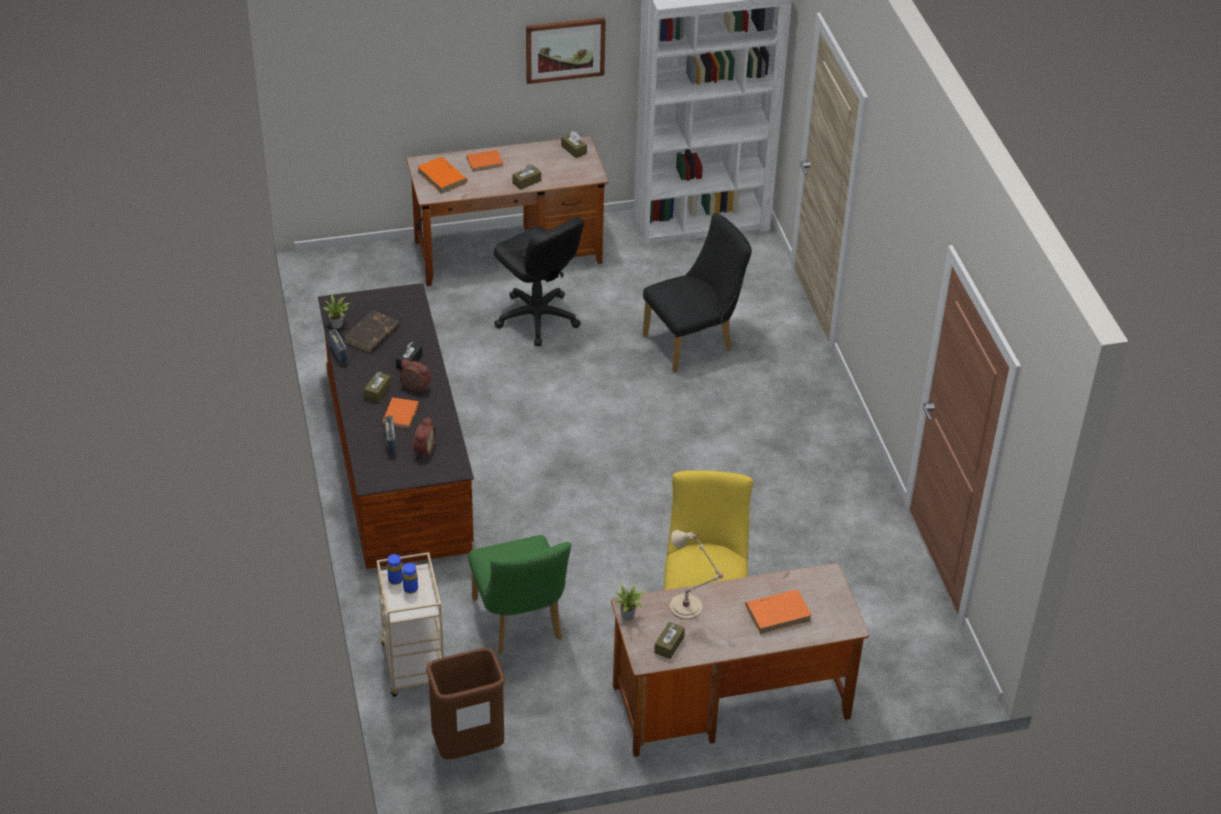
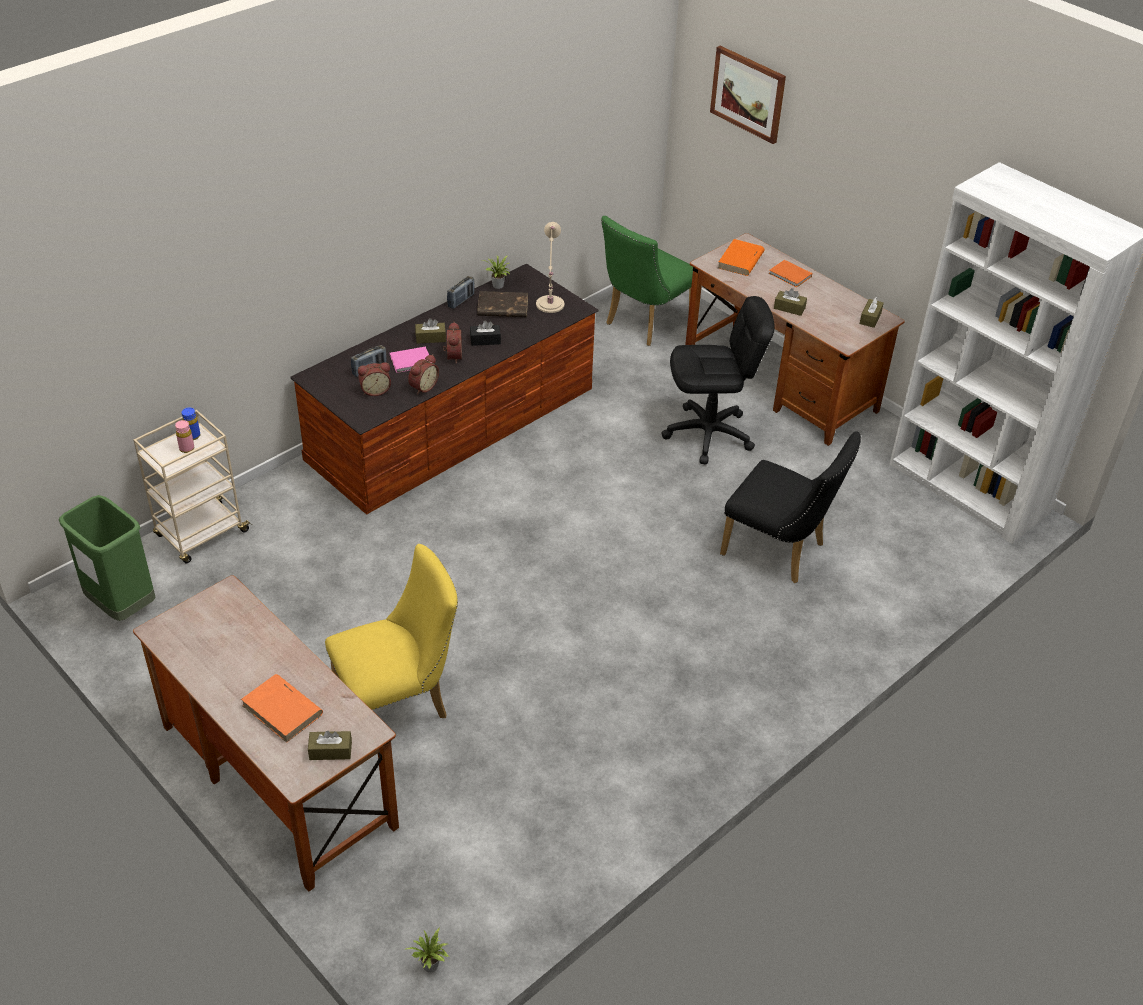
camera: 60 degrees right, 0 degrees up
orange book [382,397,419,429] -> pink book [390,346,429,373]
blue bottle [402,563,418,594] -> pink bottle [175,420,194,453]
brown trash can [426,648,505,759] -> green trash can [59,495,156,621]
green chair [468,535,571,654] -> green chair moved to [601,216,693,346]
black office chair [494,217,584,346] -> black office chair turned 120 degrees counterclockwise [662,296,775,465]
picture [526,18,606,84] -> picture moved to [710,46,786,144]
potted plant [614,583,647,621] -> potted plant moved to [404,927,449,972]
brown tissue box [654,622,685,659] -> brown tissue box moved to [308,731,352,760]
beige table lamp [670,530,725,620] -> beige table lamp moved to [536,222,565,313]
none -> alarm clock [408,354,439,395]

